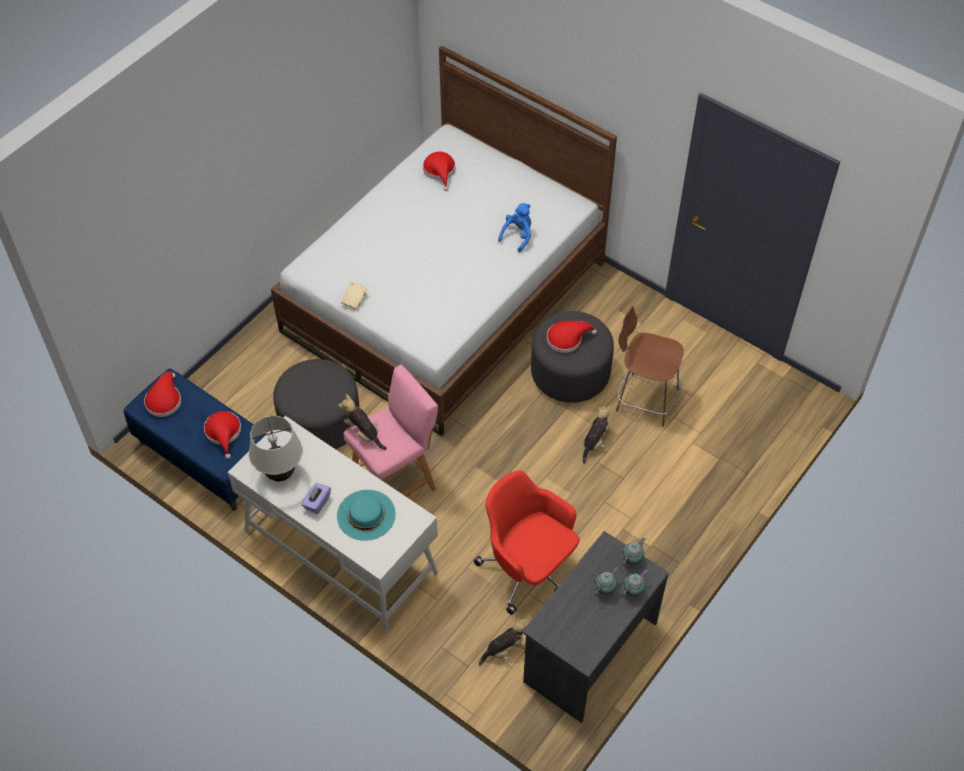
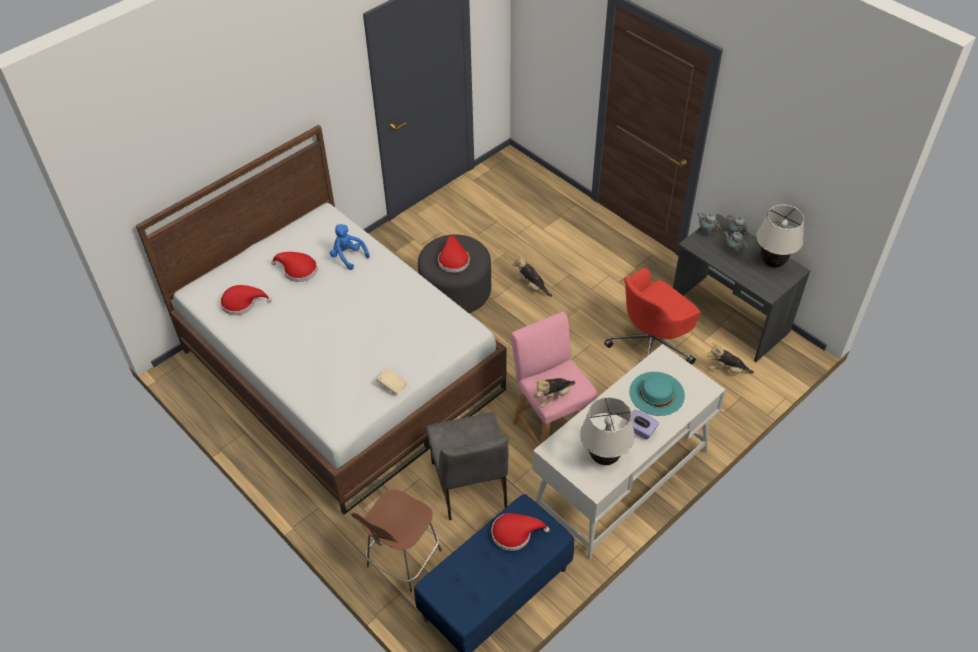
camera: 80 degrees left, 5 degrees down
red hat [144,371,181,417] -> red hat moved to [271,252,317,282]
grey ottoman [273,359,360,449] -> grey chair [426,412,509,520]
plush toy [479,616,529,666] -> plush toy turned 60 degrees counterclockwise [707,343,754,374]
brown chair [616,306,684,427] -> brown chair moved to [351,489,442,593]
none -> beige table lamp [756,205,804,268]

